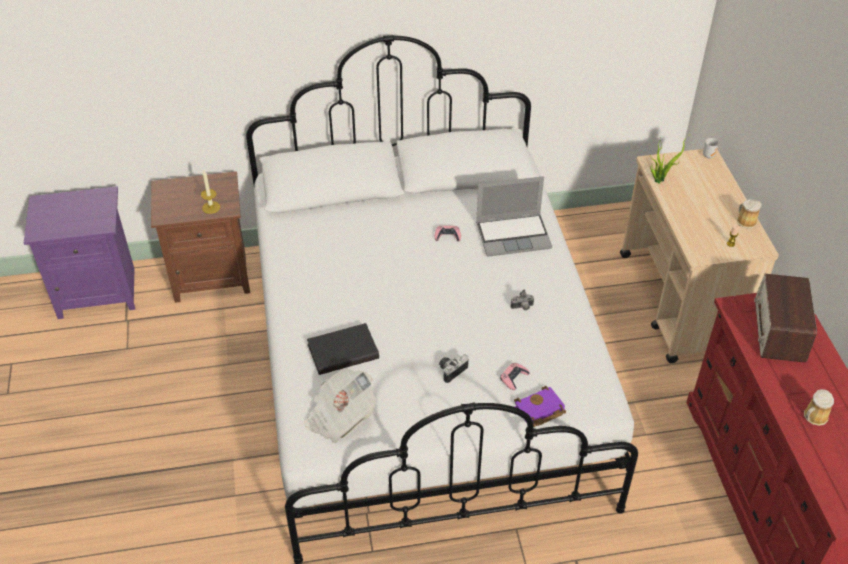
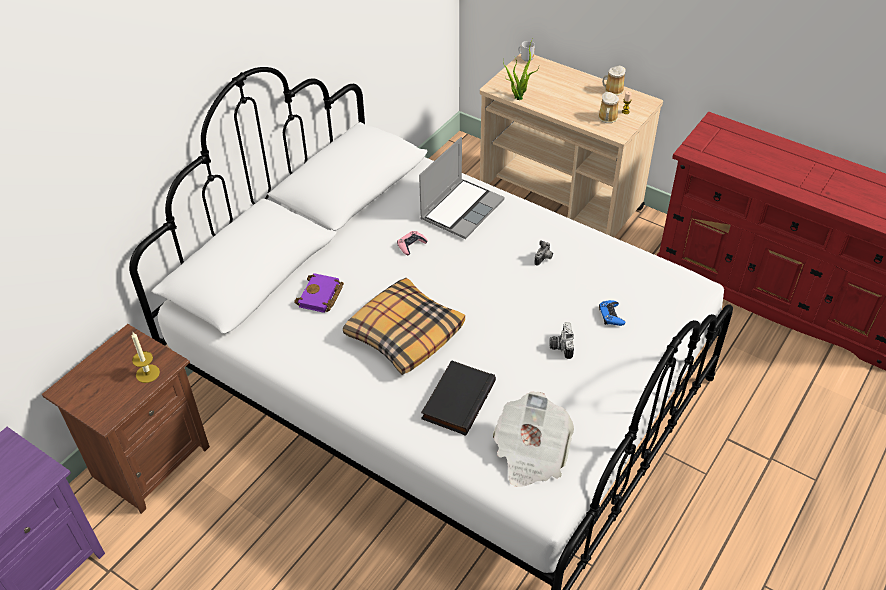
camera: 45 degrees left, 0 degrees up
pink game controller [500,363,529,390] -> blue game controller [599,300,626,326]
purple book [514,386,566,427] -> purple book moved to [294,273,344,313]
radio [754,274,817,363] -> none
mug [804,389,834,426] -> mug moved to [598,92,619,123]
none -> pillow [343,278,465,375]

